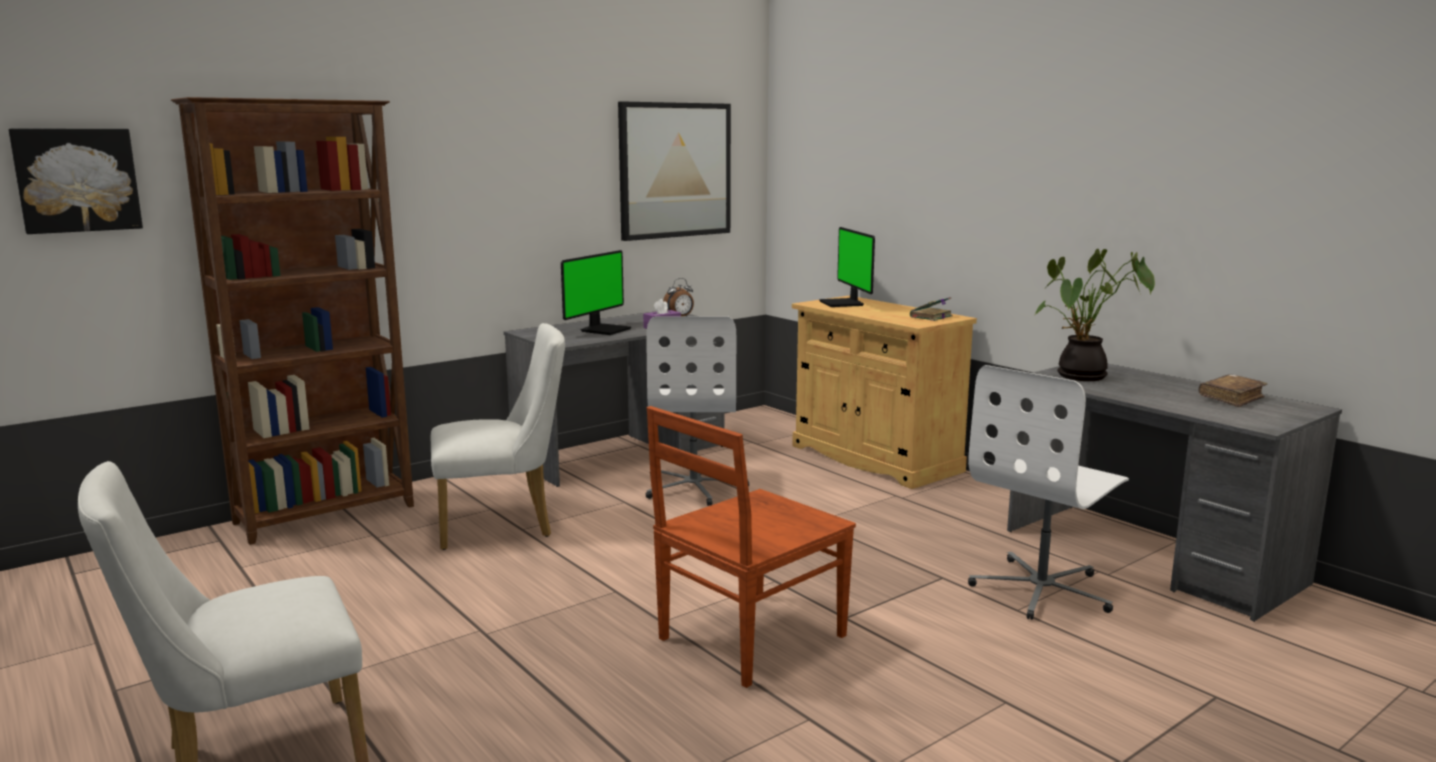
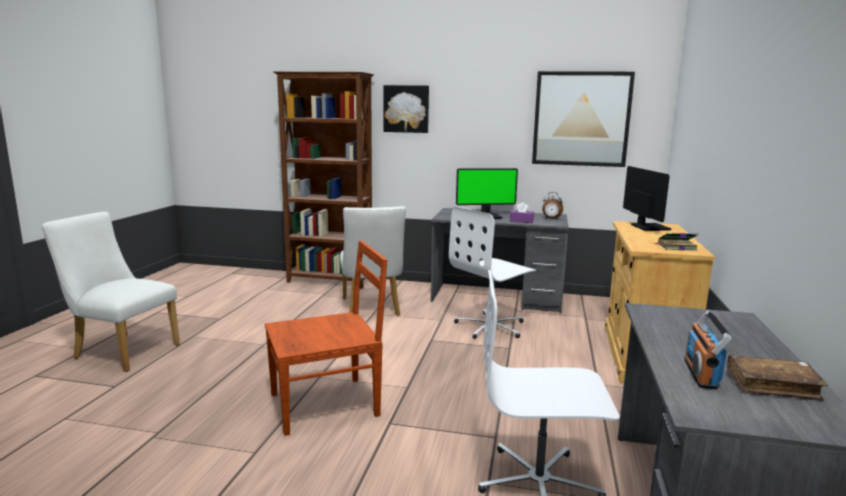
camera: 50 degrees right, 0 degrees up
picture [8,129,143,234] -> picture moved to [384,85,429,133]
white chair [431,323,565,550] -> white chair turned 45 degrees clockwise [340,206,406,316]
brown chair [646,406,856,688] -> brown chair turned 150 degrees clockwise [265,240,387,436]
monitor [819,227,875,307] -> monitor turned 135 degrees clockwise [623,166,672,231]
potted plant [1035,249,1155,381] -> none
none -> radio [684,311,732,389]

